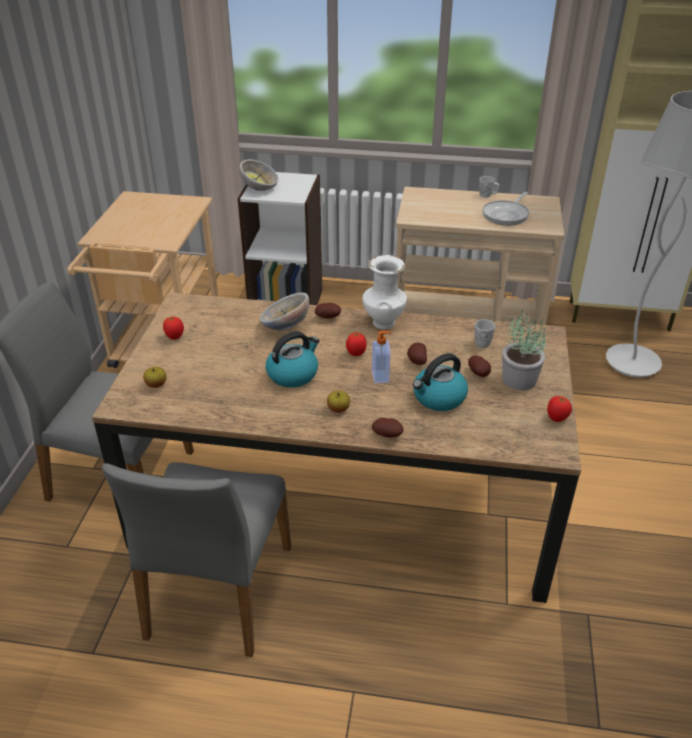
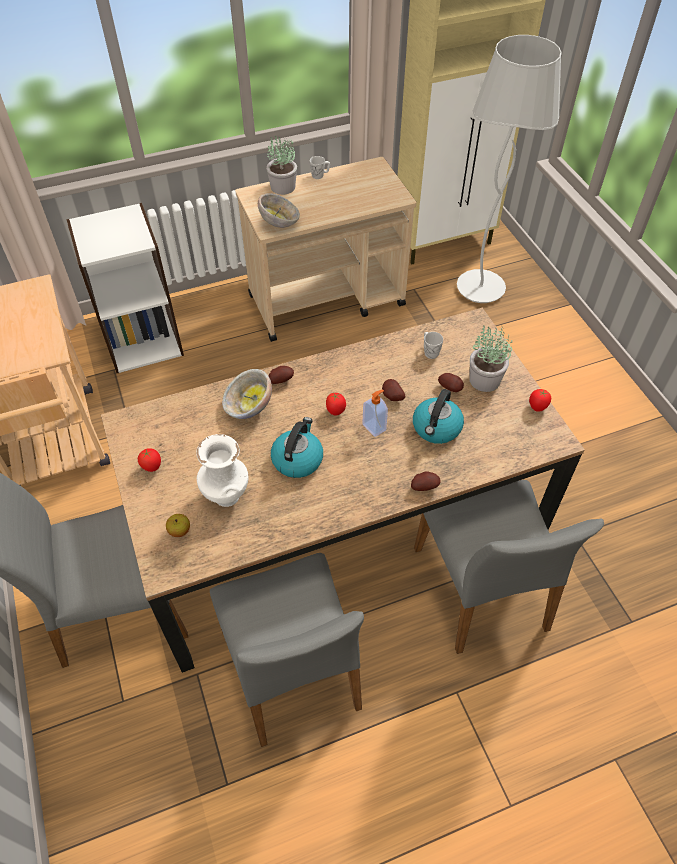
camera: 30 degrees left, 15 degrees up
bowl [239,159,279,191] -> bowl moved to [258,193,300,228]
apple [327,391,350,413] -> none
white vase [362,255,407,329] -> white vase moved to [196,434,249,507]
frying pan [482,192,529,226] -> none
none -> potted plant [266,136,297,195]
none -> grey chair [414,480,604,654]

